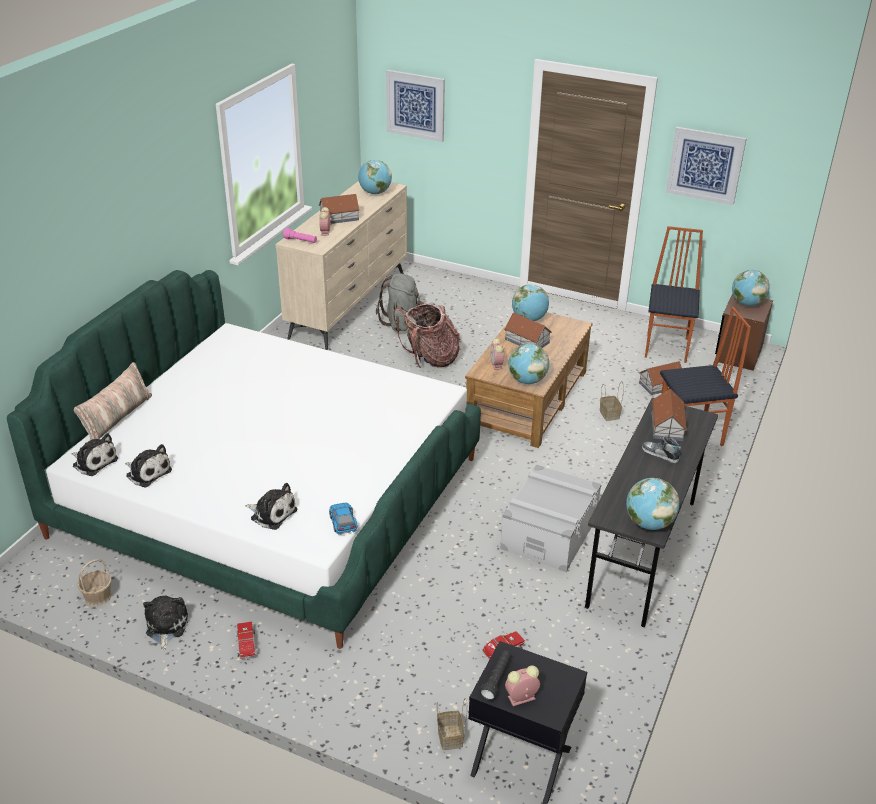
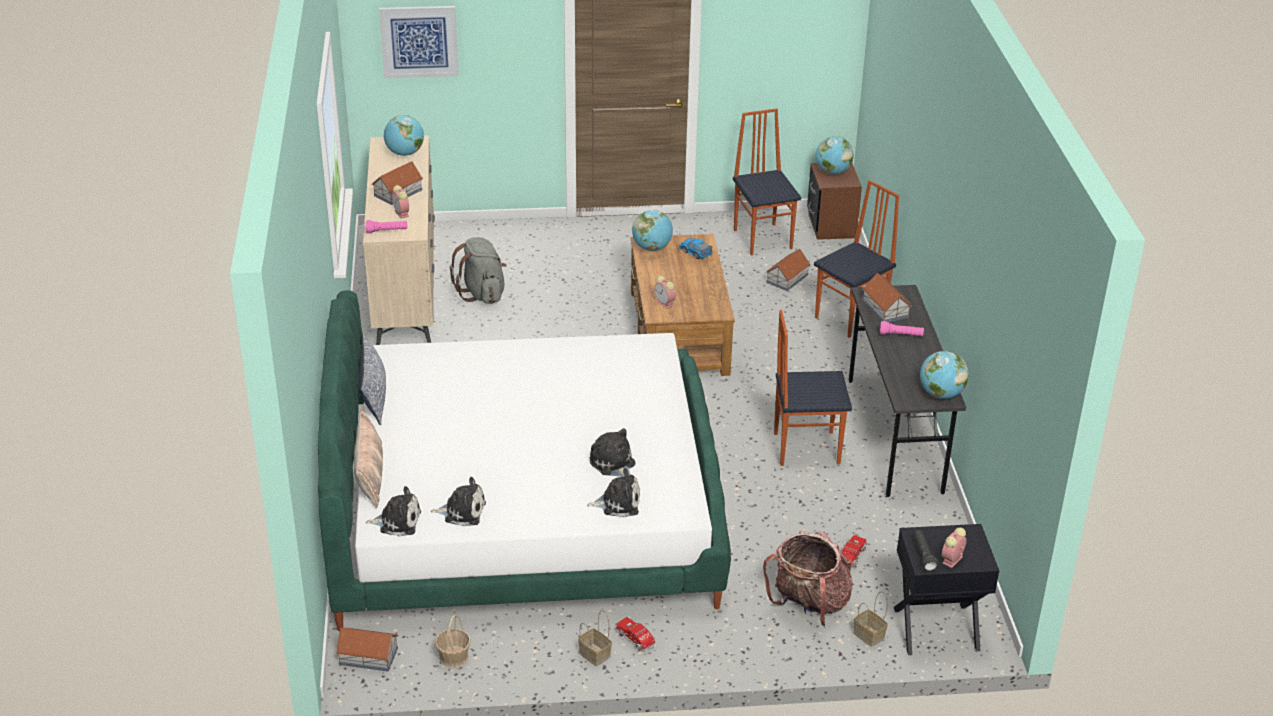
camera: 30 degrees left, 0 degrees up
plush toy [143,595,188,650] -> plush toy moved to [590,428,635,477]
toy car [329,503,357,535] -> toy car moved to [679,238,713,259]
backpack [393,303,460,368] -> backpack moved to [763,530,852,627]
grey storage box [500,464,601,572] -> chair [774,310,852,466]
toy house [504,313,552,348] -> toy house moved to [336,628,399,671]
globe [509,343,549,384] -> none
basket [600,381,624,421] -> basket moved to [578,610,612,666]
shoe [642,435,681,463] -> pink flashlight [880,321,924,336]
picture [666,127,747,205] -> none
none -> pillow [359,333,386,425]

